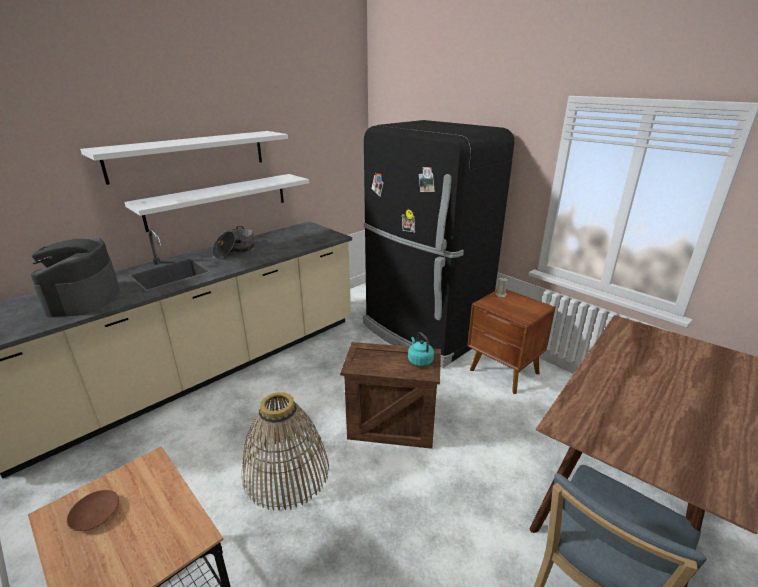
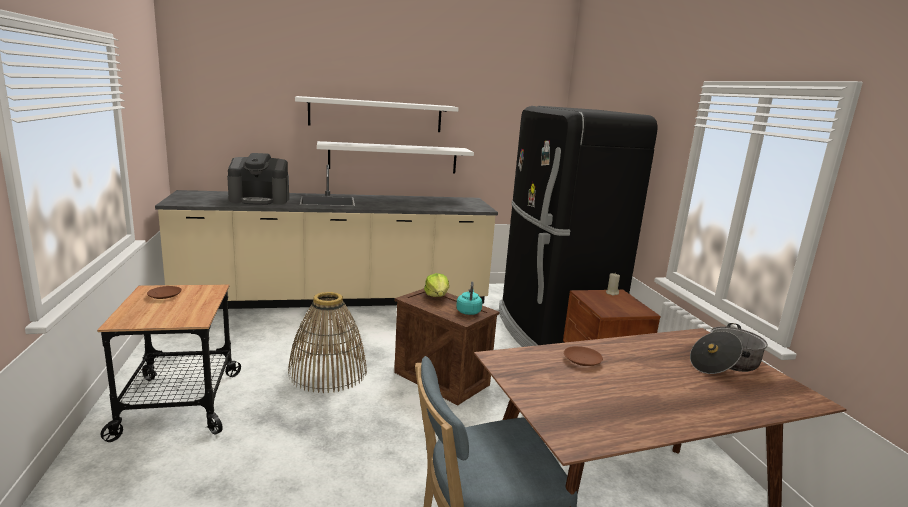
camera: 30 degrees right, 10 degrees down
coffee machine [31,238,120,317] -> coffee machine turned 120 degrees counterclockwise [227,153,289,205]
cooking pot [212,226,254,259] -> cooking pot moved to [690,323,768,374]
none -> lettuce [424,273,449,297]
none -> brown plate [564,346,603,366]

